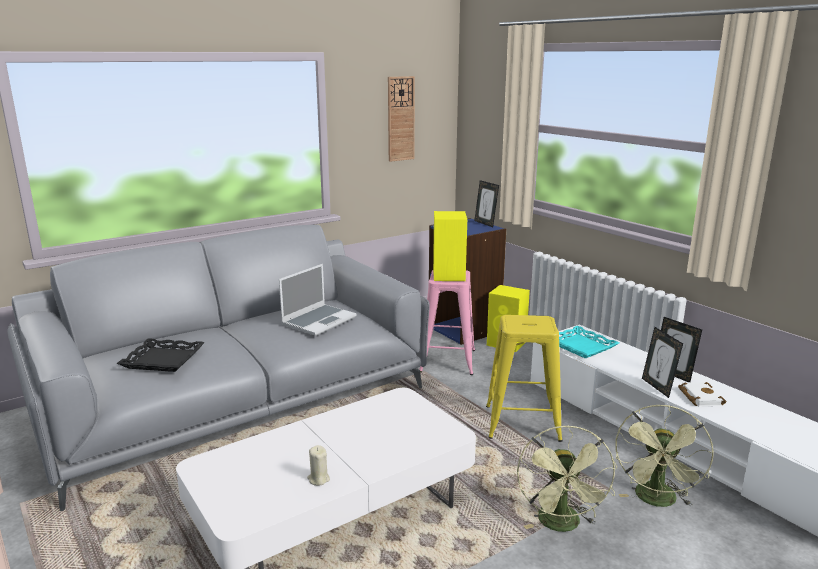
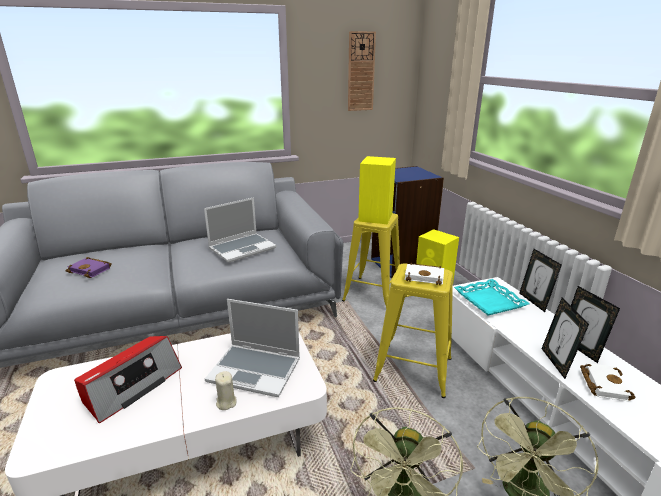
camera: 15 degrees right, 5 degrees up
black tray [116,338,205,372] -> purple book [66,257,112,278]
beige candle [307,445,330,486] -> beige candle moved to [215,371,237,410]
pink stool [419,270,475,375] -> yellow stool [342,213,400,308]
picture frame [474,180,499,227] -> picture frame moved to [519,249,562,312]
none -> radio [74,336,182,423]
none -> laptop [205,299,300,397]
none -> white book [405,262,444,285]

